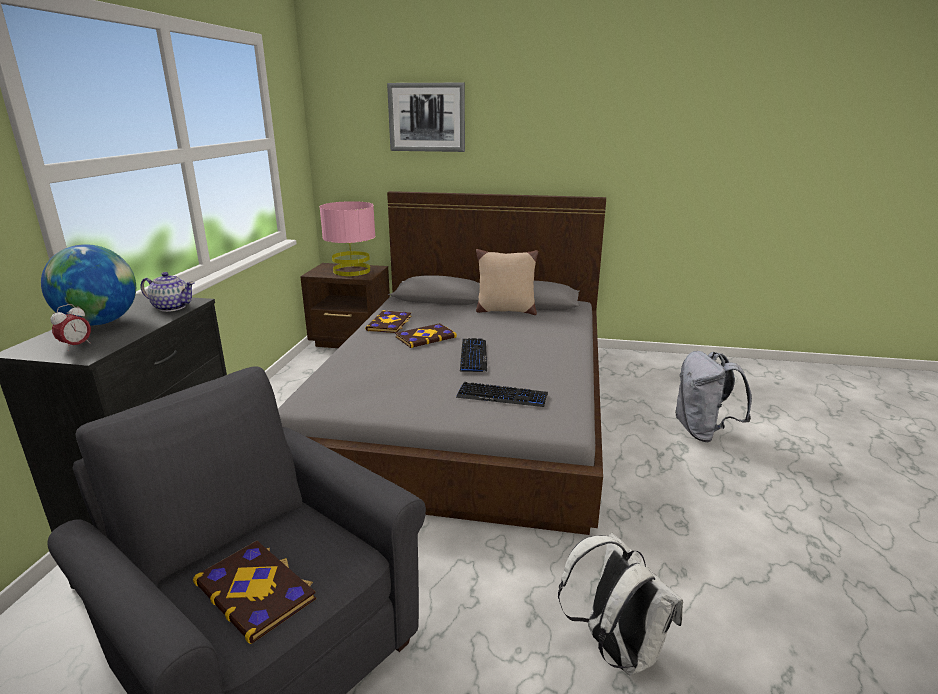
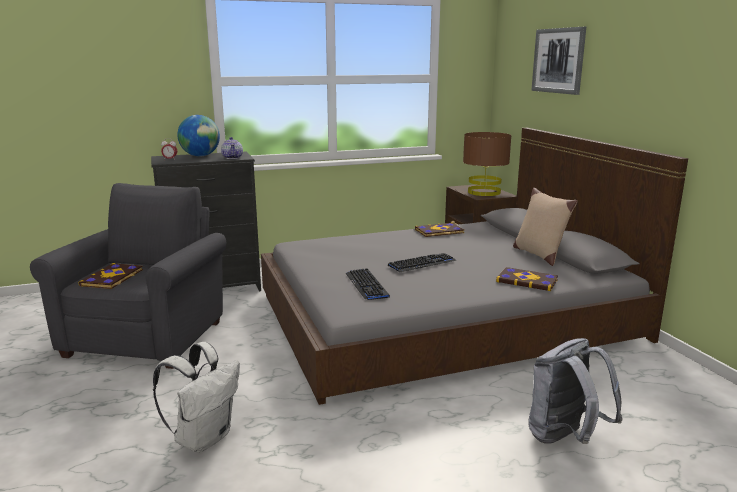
camera: 60 degrees right, 5 degrees down
pink table lamp [320,201,376,276] -> brown table lamp [463,132,512,196]
book [395,323,457,348] -> book moved to [496,267,558,291]

